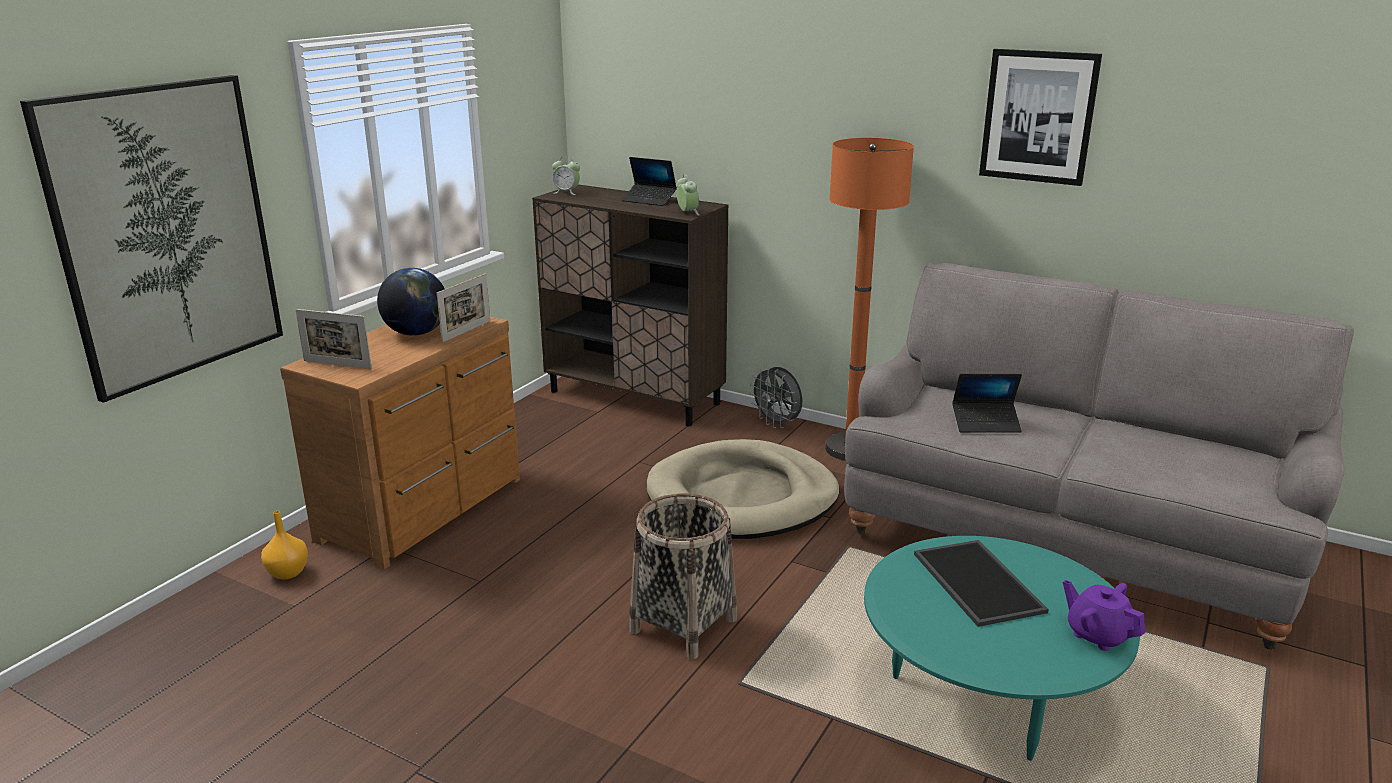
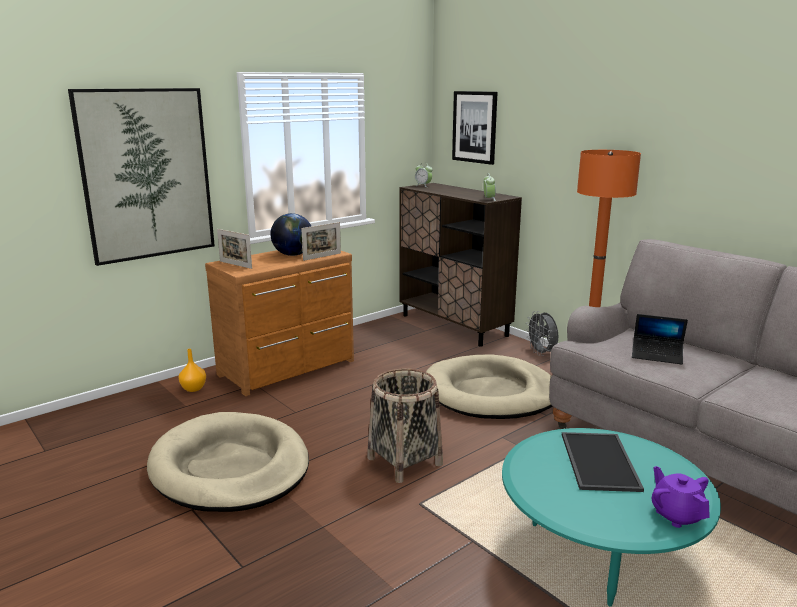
camera: 20 degrees right, 5 degrees down
laptop [622,157,677,206] -> none
picture [979,49,1102,186] -> picture moved to [452,91,498,165]
none -> beige dog bed [147,412,309,512]

